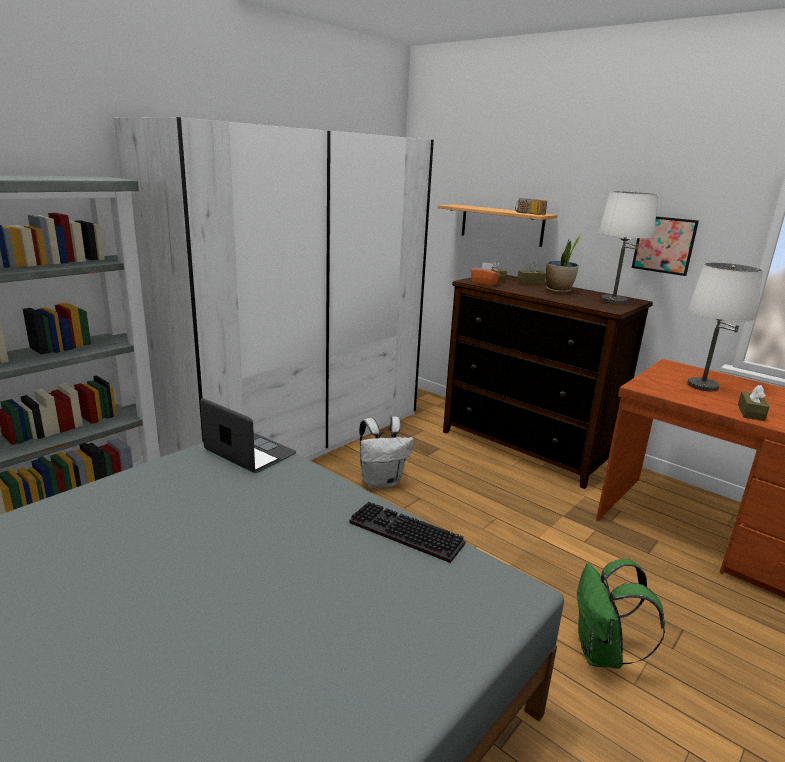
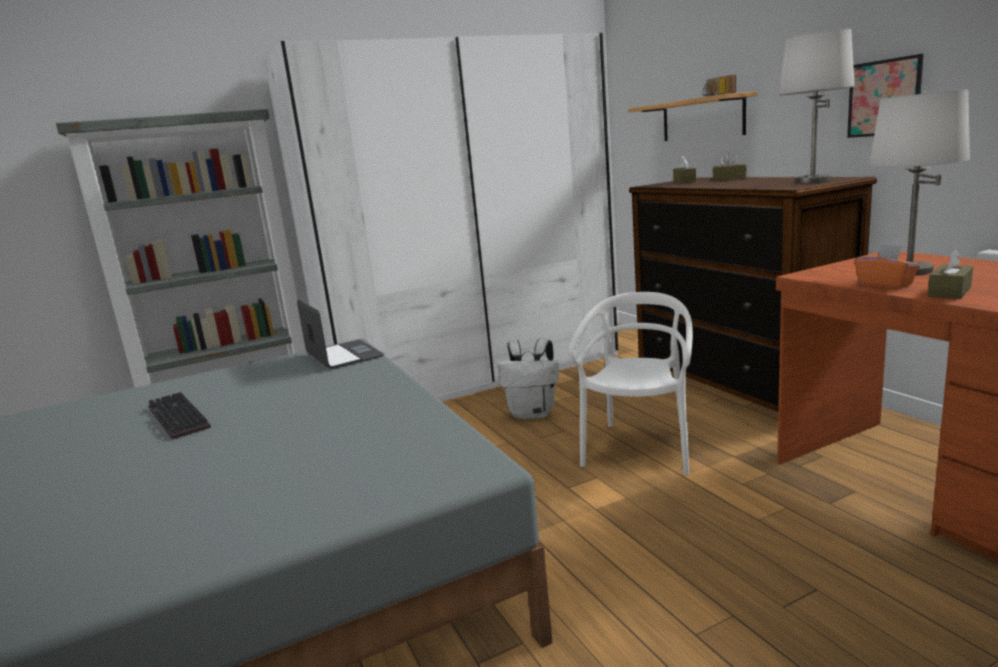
camera: 25 degrees right, 5 degrees down
keyboard [349,502,465,563] -> keyboard moved to [148,392,211,440]
orange tissue box [470,262,501,286] -> orange tissue box moved to [854,245,920,289]
potted plant [546,234,582,293] -> none
green backpack [577,559,665,669] -> none
none -> white chair [568,292,693,475]

